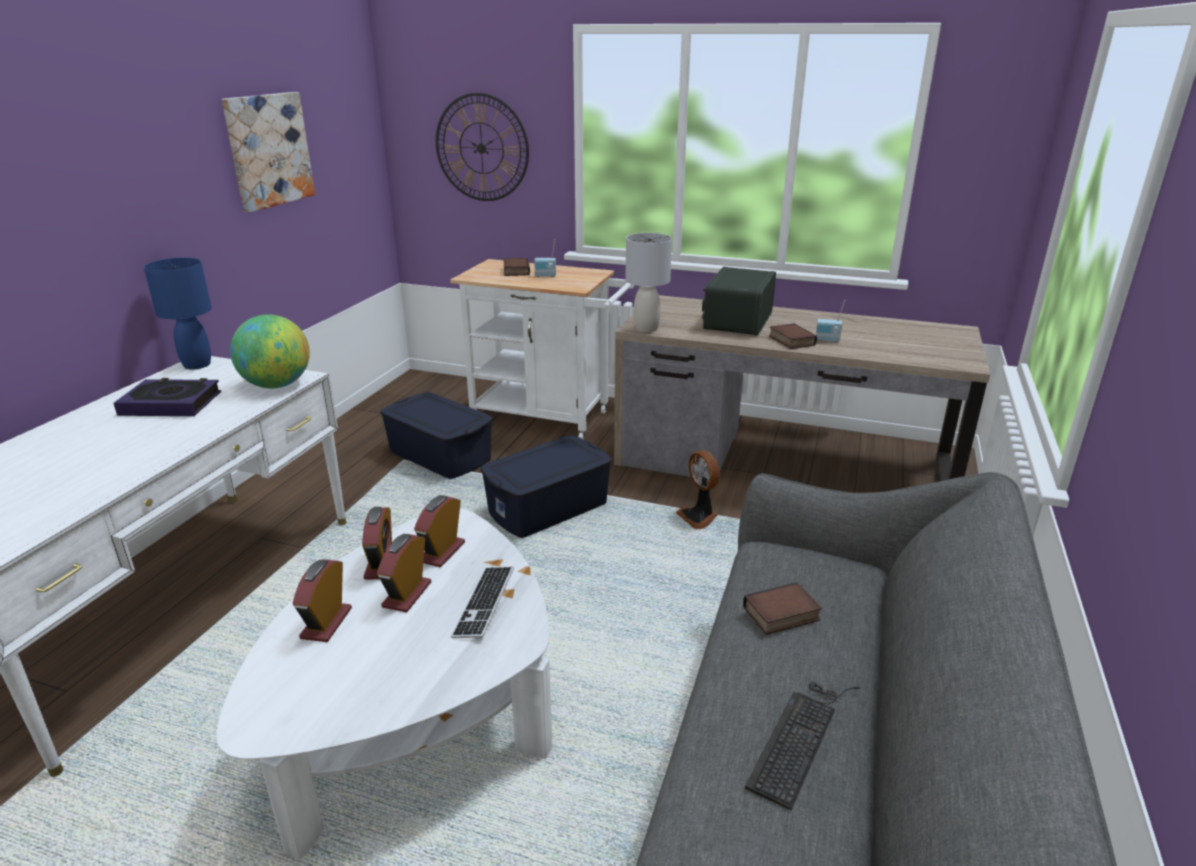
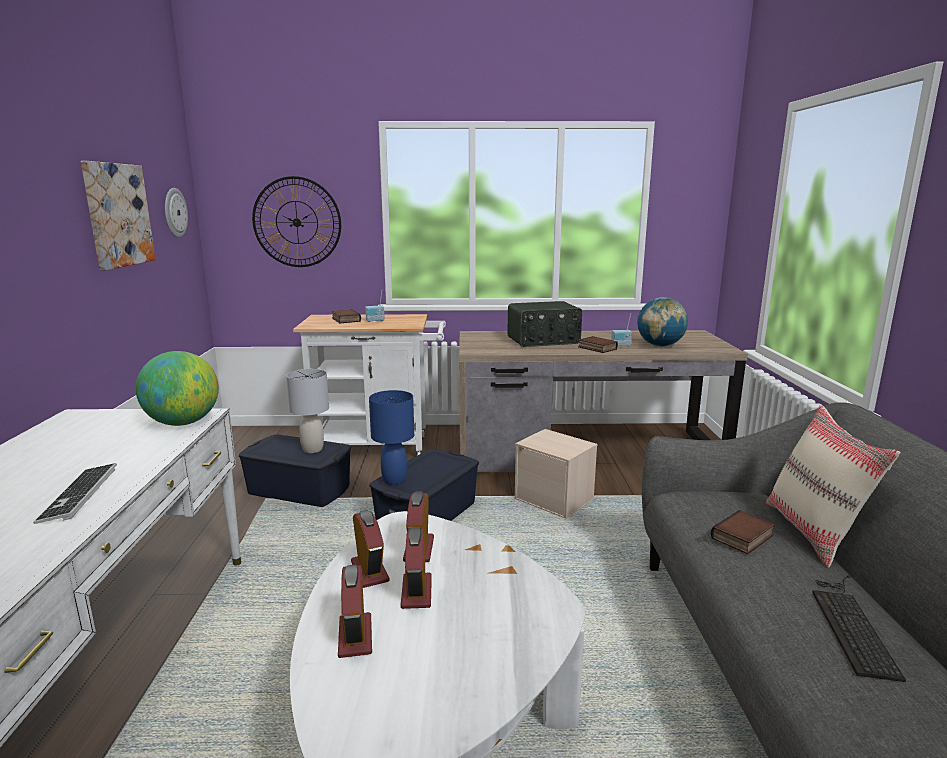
camera: 20 degrees left, 10 degrees down
book [114,378,221,416] -> none
blue table lamp [144,257,212,369] -> blue table lamp moved to [369,390,414,485]
keyboard [451,567,514,639] -> keyboard moved to [33,463,117,524]
grey table lamp [625,233,672,333] -> grey table lamp moved to [286,369,329,453]
fan [676,450,720,529] -> beige storage box [514,429,598,519]
radio [702,267,776,336] -> radio turned 105 degrees counterclockwise [507,301,582,347]
none -> wall clock [165,188,188,238]
none -> globe [637,297,688,347]
none -> beige pillow [766,405,900,568]

